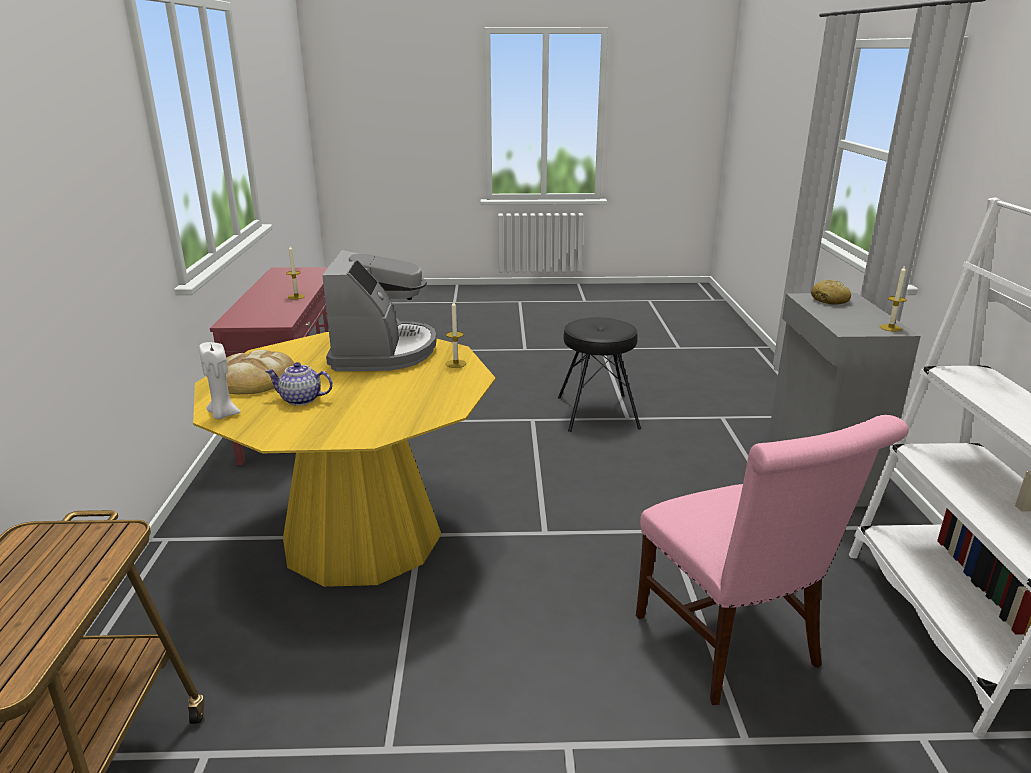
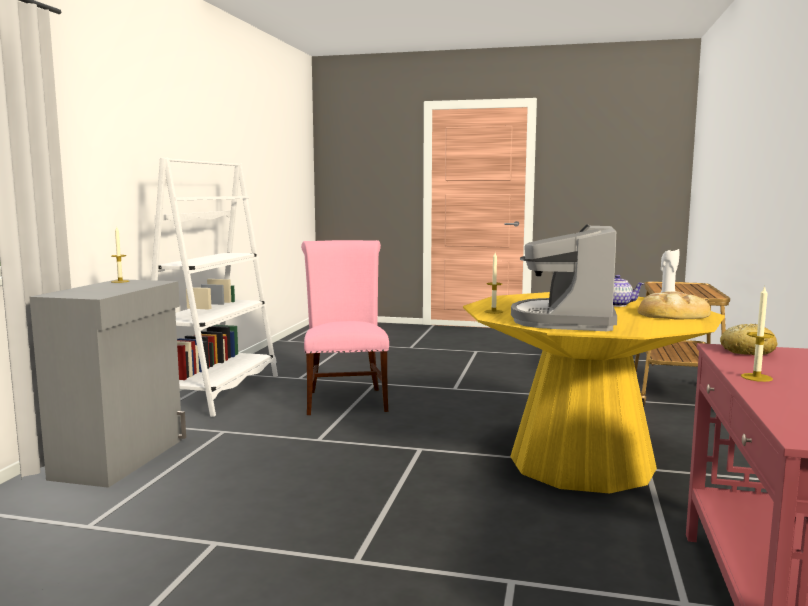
camera: 165 degrees left, 15 degrees down
black stool [558,317,641,432] -> none
bread [811,280,851,305] -> bread moved to [720,323,778,355]

